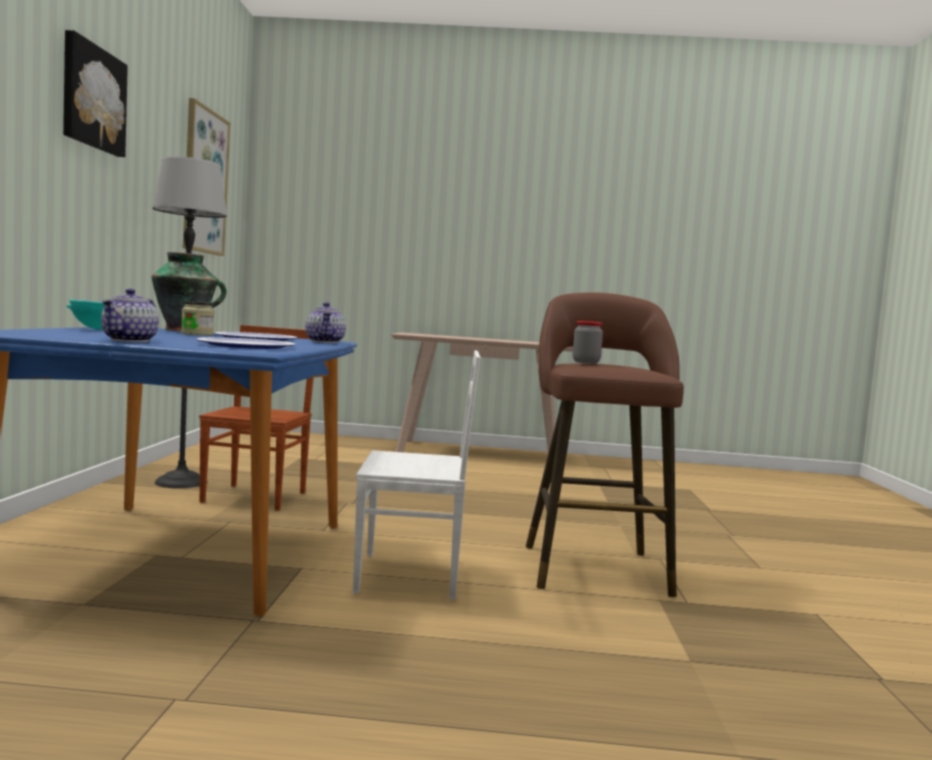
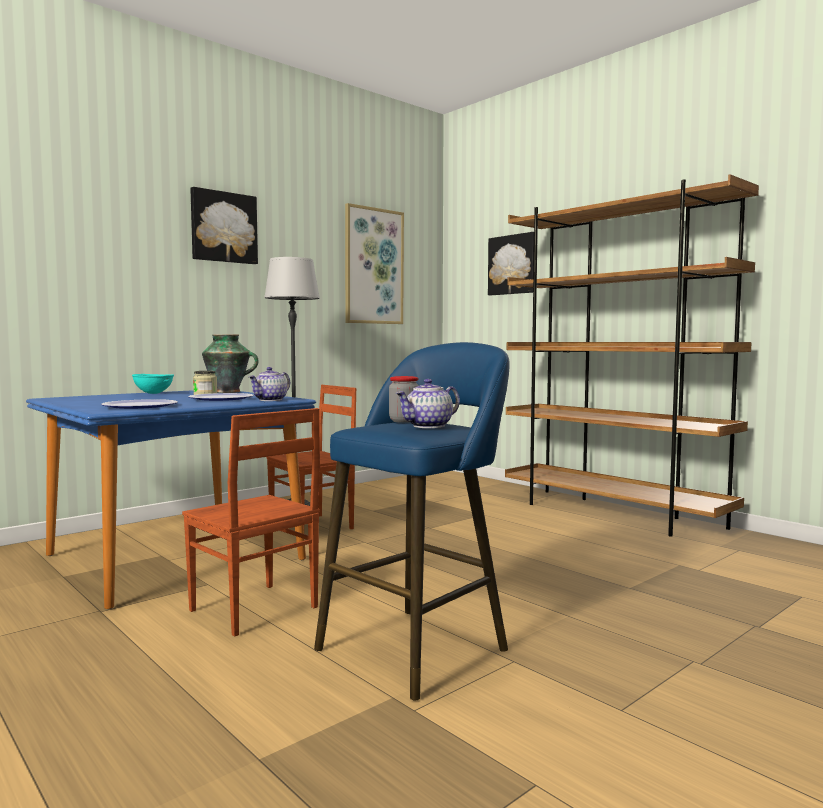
camera: 45 degrees right, 0 degrees up
teapot [101,289,159,342] -> teapot moved to [395,379,460,428]
white chair [353,350,481,600] -> brown chair [182,408,320,637]
beige console table [391,333,573,453] -> brown bookcase [505,174,759,537]
brown stool [526,292,684,597] -> blue stool [314,342,510,700]
none -> picture [488,232,534,295]

